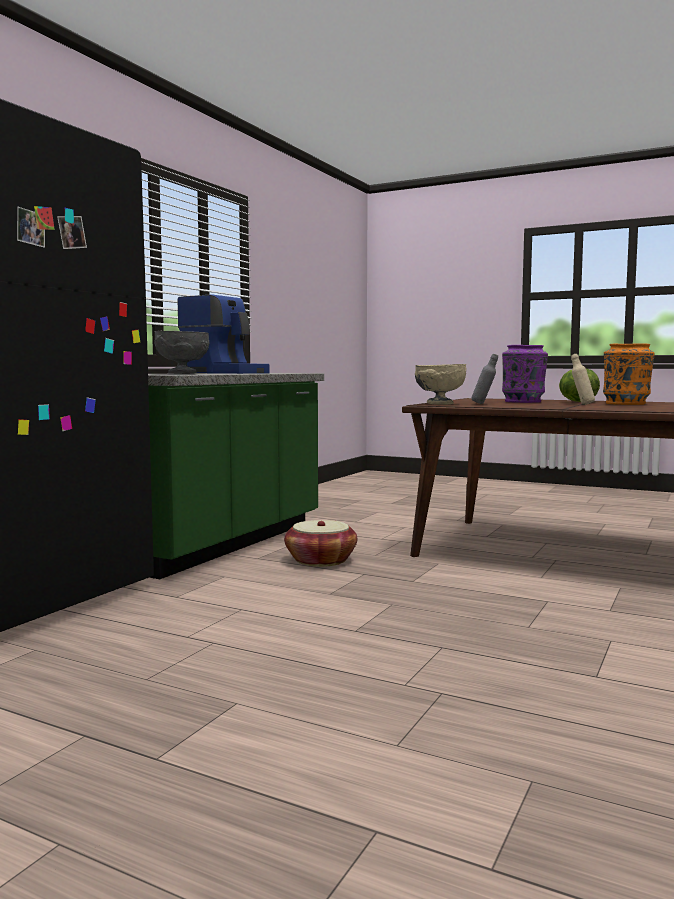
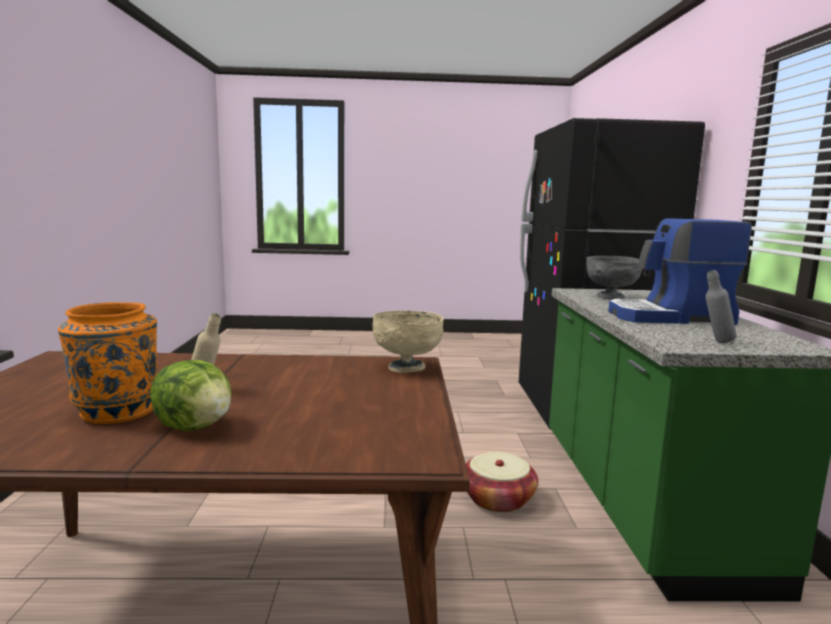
camera: 150 degrees right, 5 degrees up
grey bottle [472,354,498,404] -> grey bottle moved to [706,270,736,343]
purple vase [502,345,548,403] -> none

